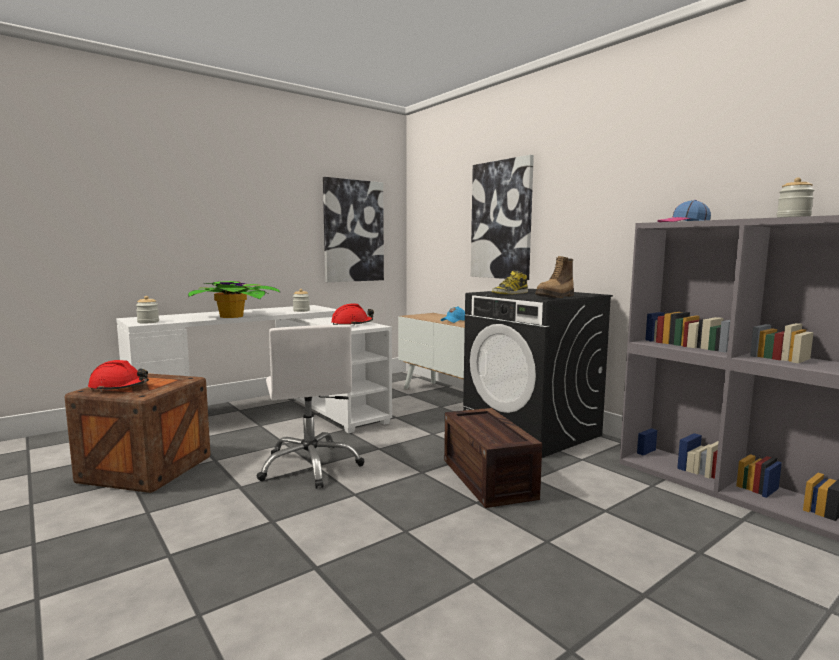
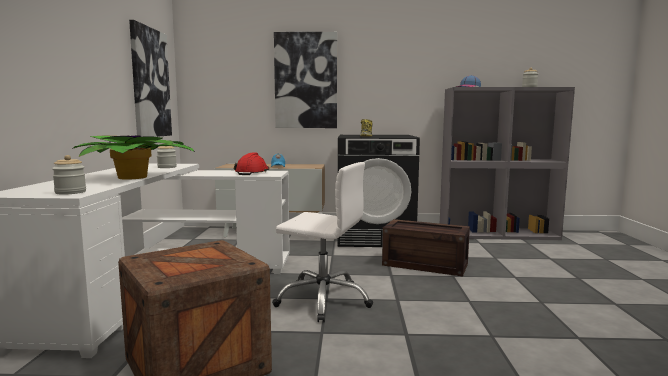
camera: 50 degrees left, 0 degrees up
red hard hat [88,360,149,392] -> none
boot [535,256,574,298] -> none

